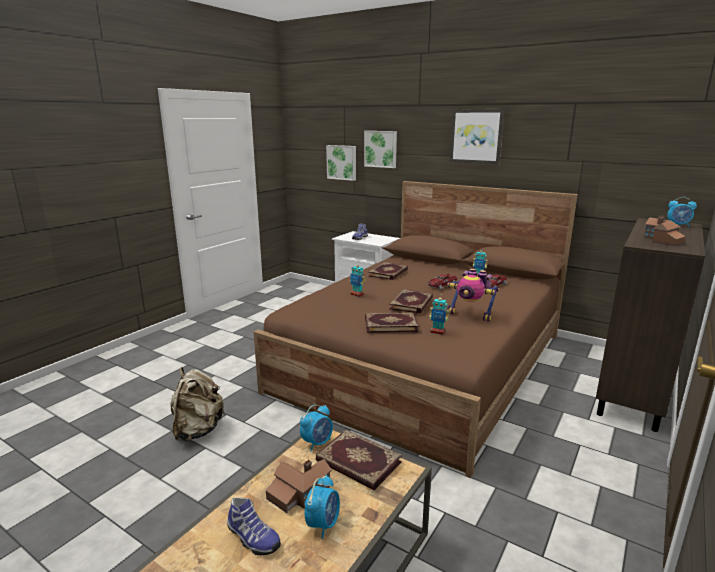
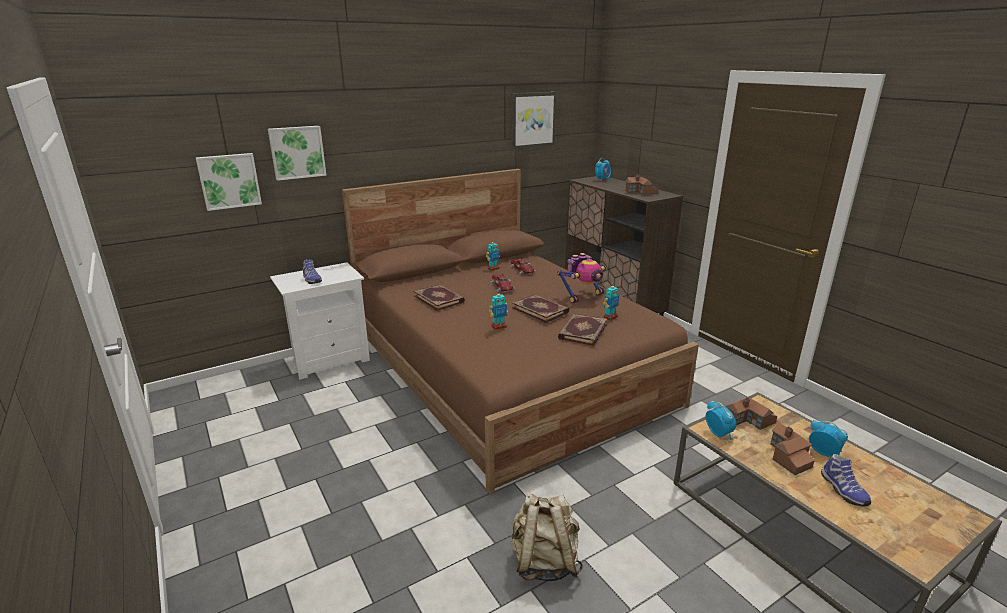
camera: 65 degrees left, 5 degrees up
shoe [227,497,281,556] -> shoe turned 105 degrees clockwise [821,454,871,507]
book [316,430,402,490] -> toy house [726,397,778,430]
picture [450,109,505,164] -> picture moved to [512,92,557,149]

